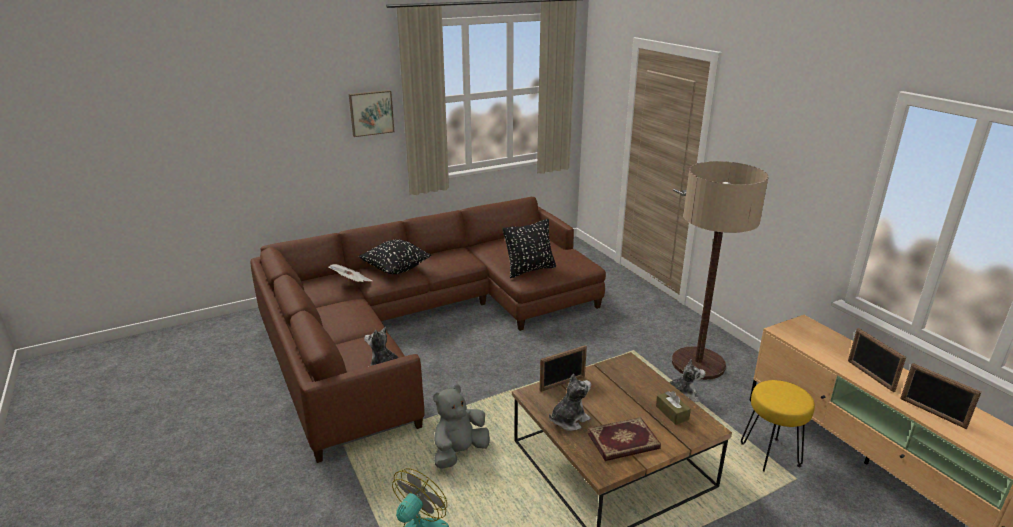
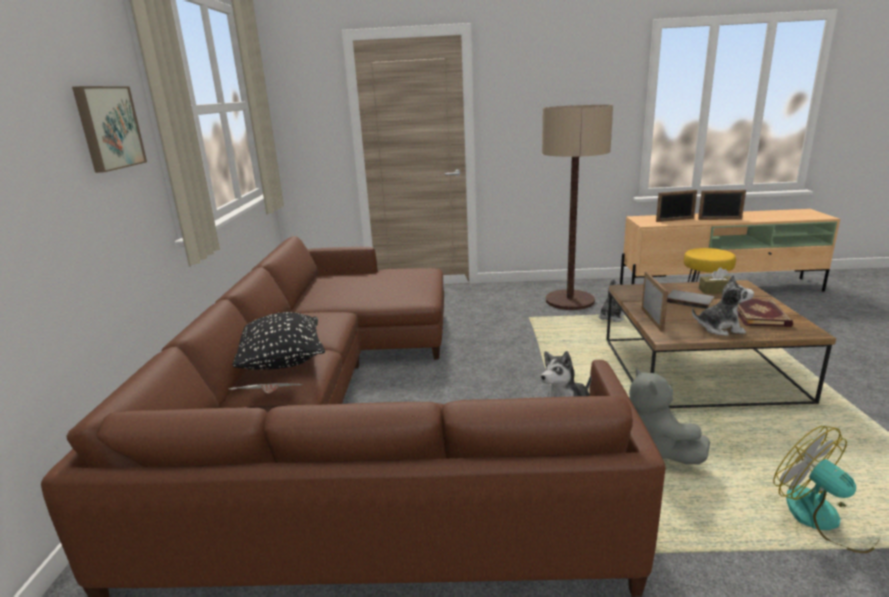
camera: 60 degrees left, 5 degrees down
black pillow [503,219,556,278] -> none
plush toy [549,373,591,431] -> plush toy turned 105 degrees clockwise [692,275,754,336]
picture frame [900,363,981,429] -> picture frame moved to [656,190,697,222]
none -> grey book [667,290,714,309]

